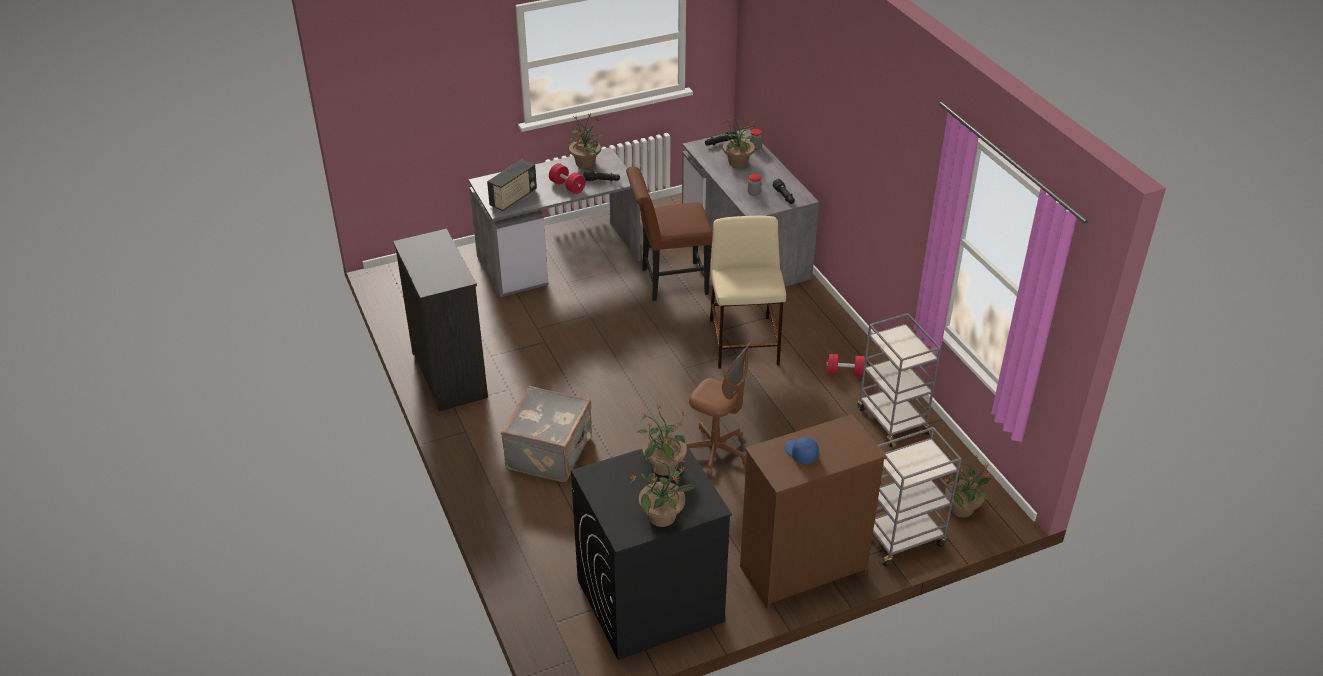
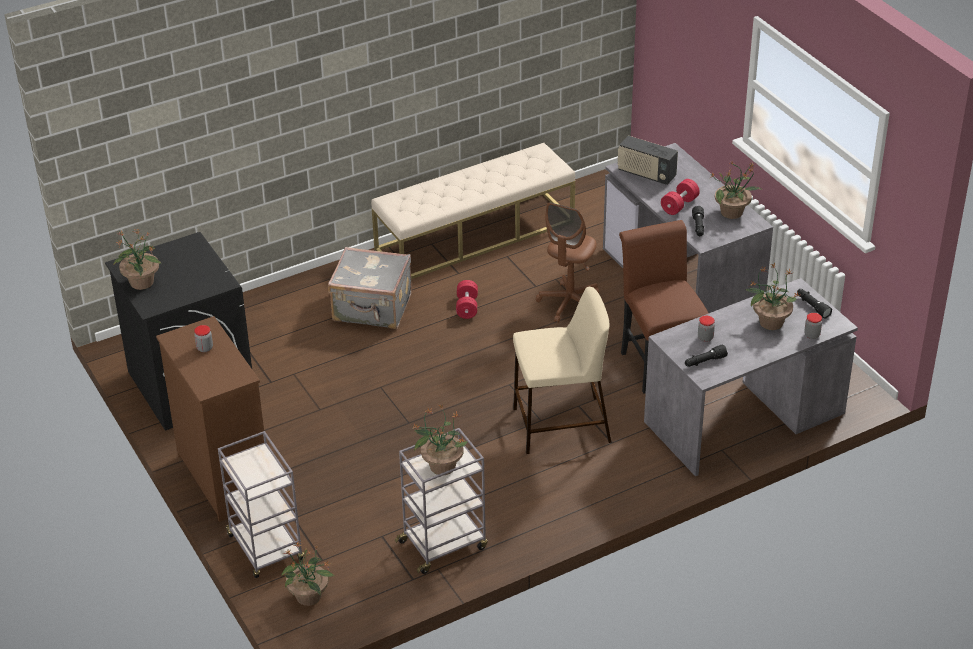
camera: 85 degrees right, 0 degrees up
black dresser [393,229,488,412] -> beige bench [371,143,575,279]
potted plant [637,404,687,476] -> potted plant moved to [413,404,467,475]
brown office chair [686,342,751,476] -> brown office chair moved to [536,202,599,323]
blue cap [785,437,819,464] -> jar [194,325,213,352]
red dumbbell [826,354,865,377] -> red dumbbell moved to [456,280,478,319]

